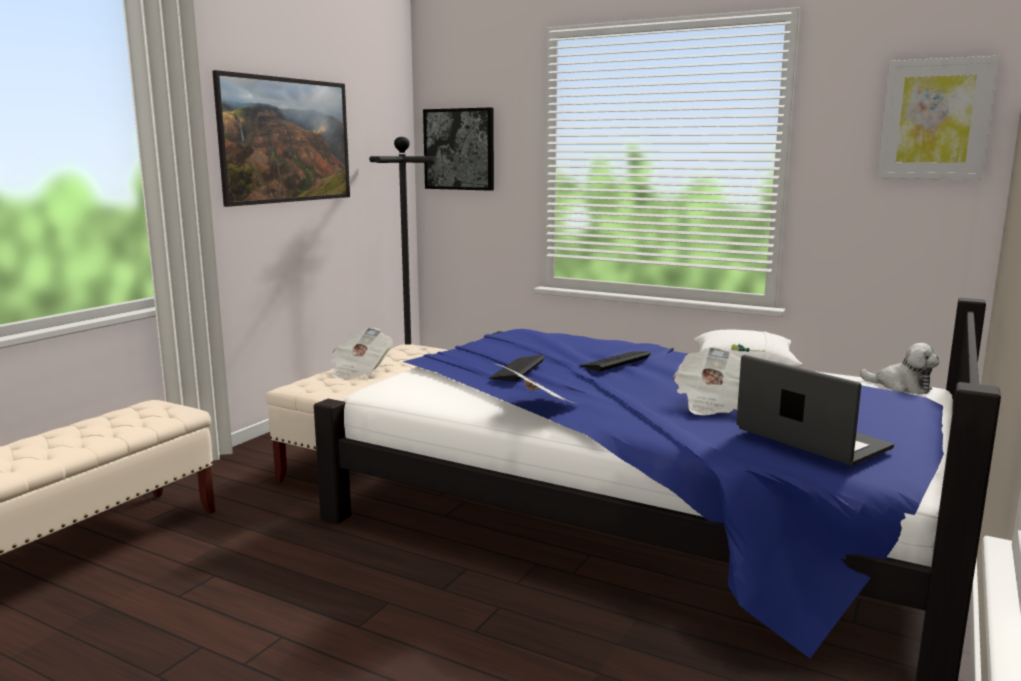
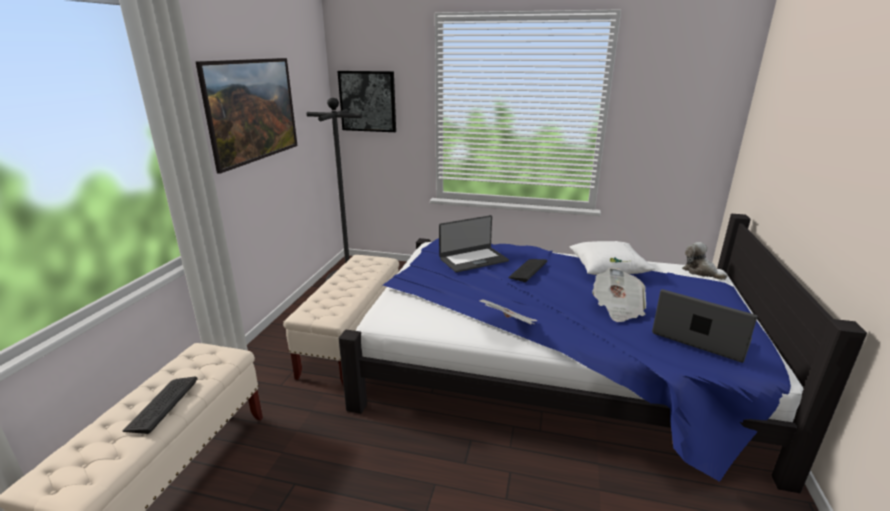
camera: 15 degrees left, 10 degrees up
newspaper [331,327,393,379] -> none
keyboard [489,355,545,382] -> keyboard moved to [123,377,198,434]
plush toy [860,343,939,394] -> plush toy turned 150 degrees counterclockwise [682,242,727,280]
picture [877,56,999,180] -> none
none -> laptop [439,215,509,272]

